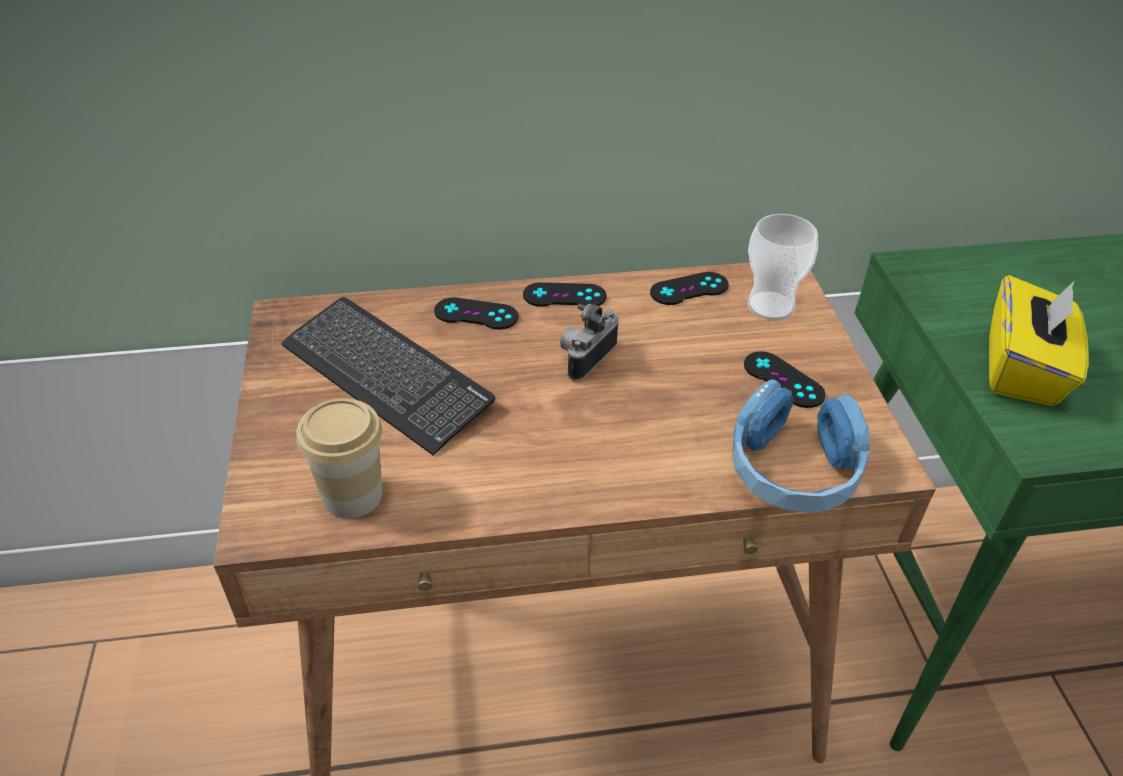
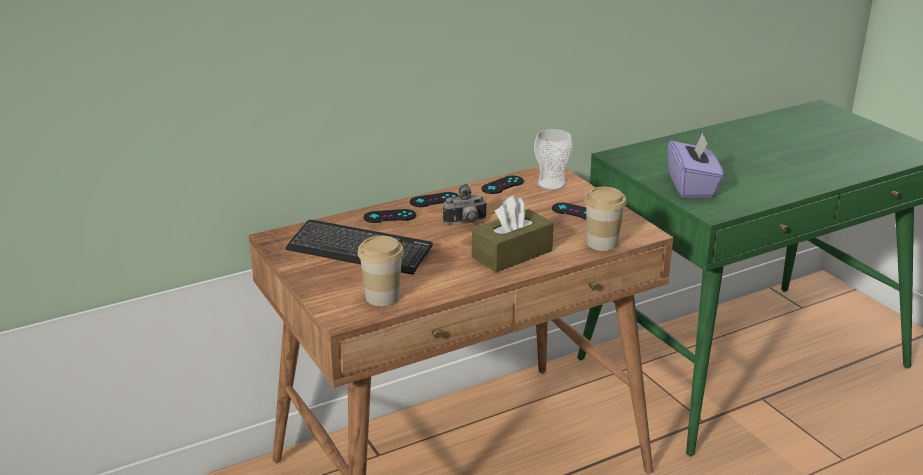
camera: 20 degrees left, 15 degrees down
camera [560,304,618,381] -> camera turned 120 degrees counterclockwise [443,184,487,224]
blue headphones [732,379,870,512] -> cup [584,187,627,251]
yellow tissue box [989,275,1088,406] -> purple tissue box [668,133,724,198]
none -> brown tissue box [472,195,554,272]

